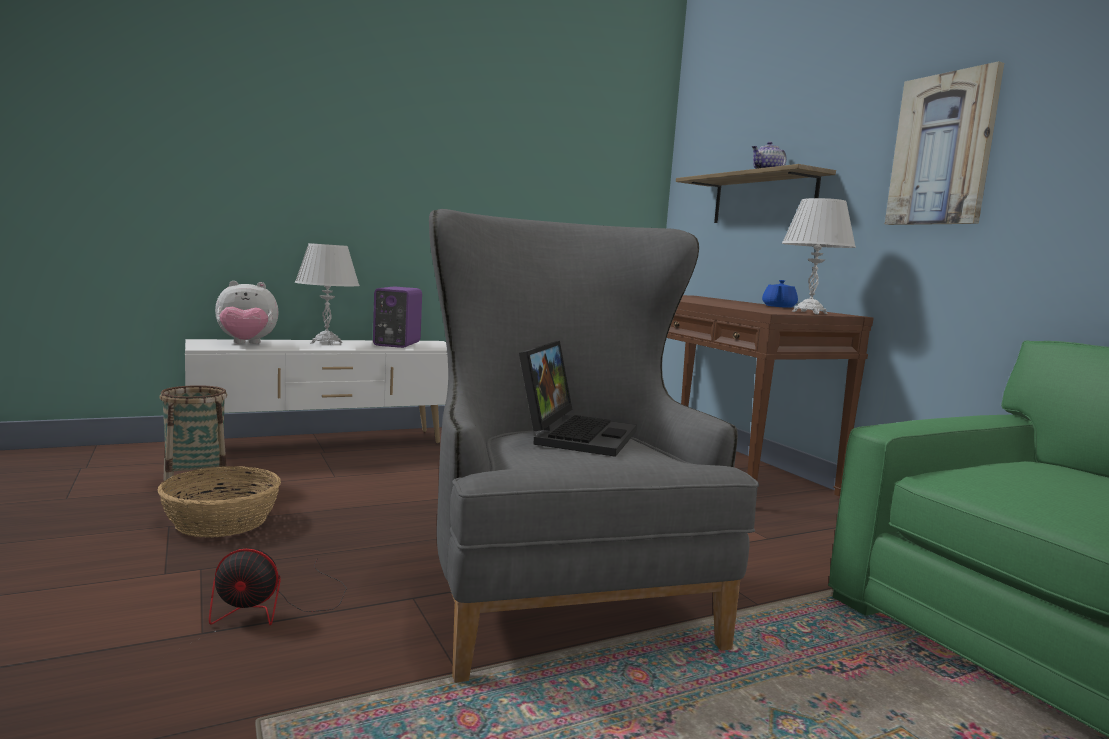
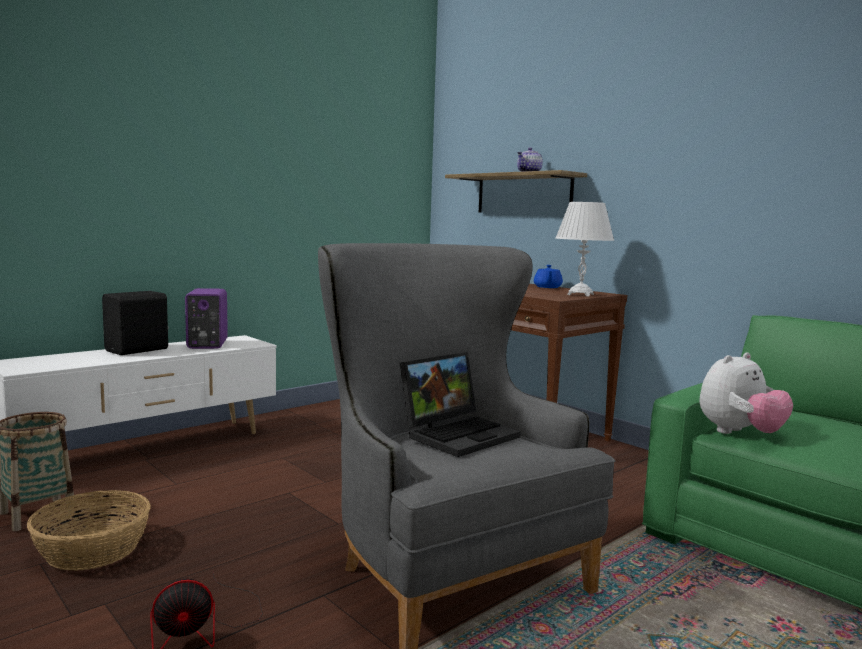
camera: 15 degrees left, 0 degrees up
plush toy [215,281,279,344] -> plush toy moved to [699,352,793,434]
white table lamp [295,243,360,345] -> black speaker [102,291,169,355]
laptop [519,341,637,457] -> laptop turned 45 degrees clockwise [400,352,521,457]
picture [885,61,1004,225] -> none

